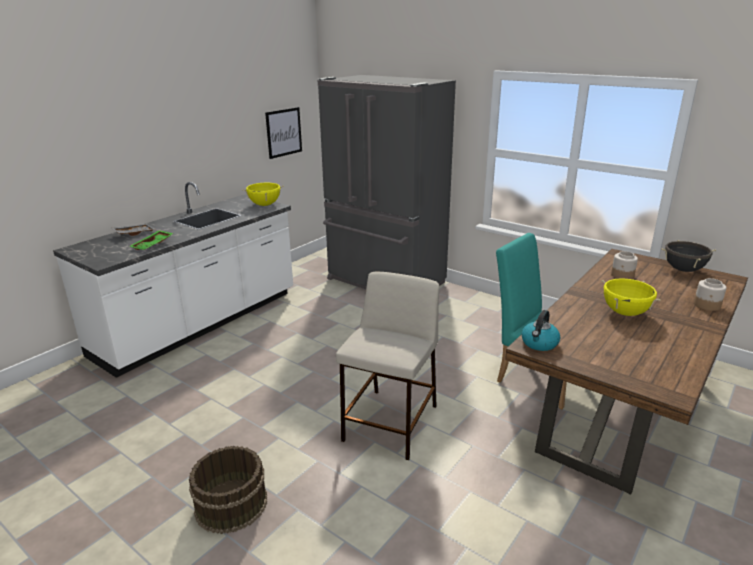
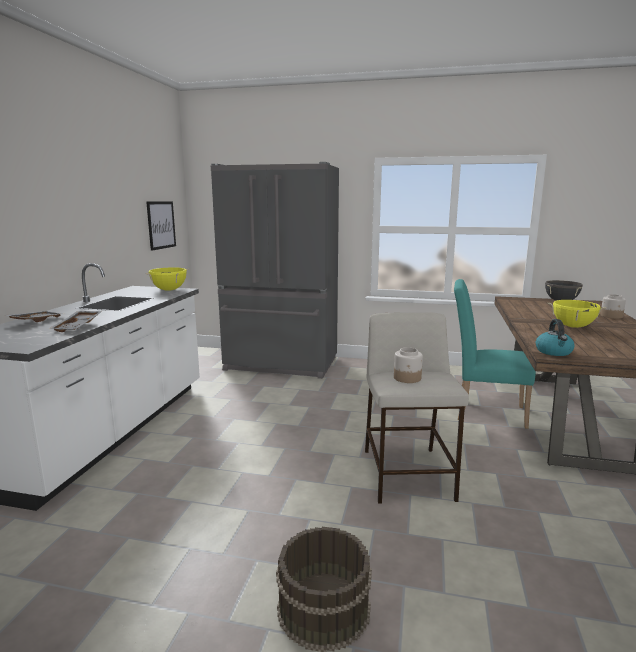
camera: 25 degrees left, 10 degrees down
green tray [130,230,174,250] -> grey tray [49,311,102,332]
jar [611,251,638,279] -> jar moved to [394,347,423,383]

